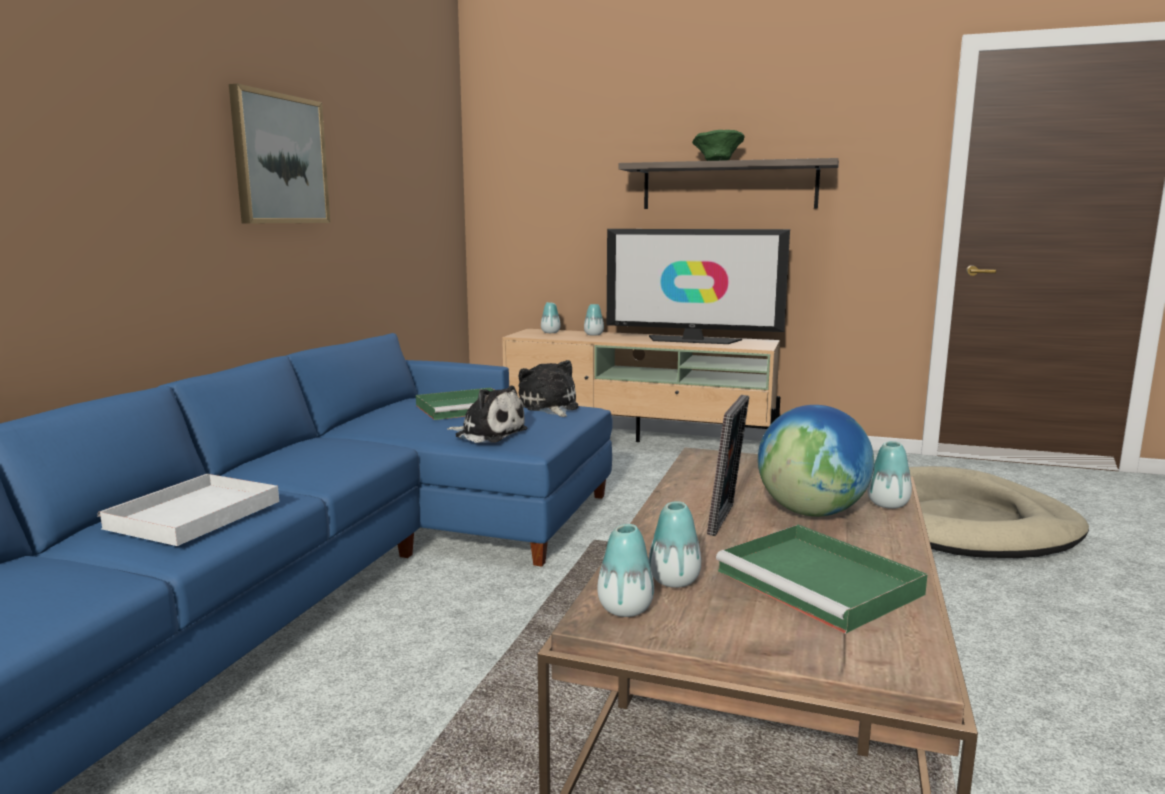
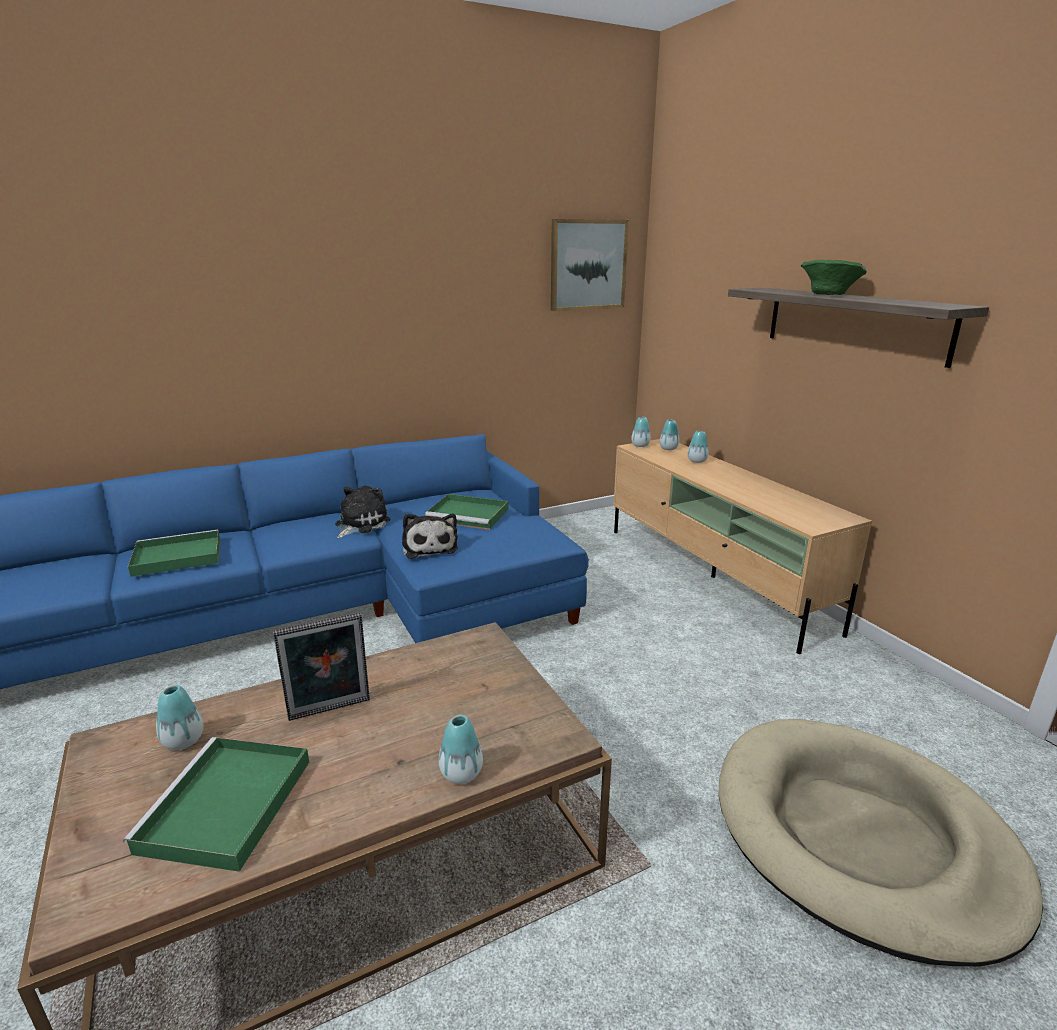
camera: 45 degrees right, 10 degrees up
white tray [98,474,279,546] -> green tray [128,529,220,577]
picture [229,84,330,223] -> picture moved to [551,219,629,311]
plush toy [519,360,578,417] -> plush toy moved to [335,486,391,539]
vase [597,524,654,617] -> vase moved to [631,417,651,447]
television [607,229,790,344] -> none
globe [758,405,874,517] -> none

